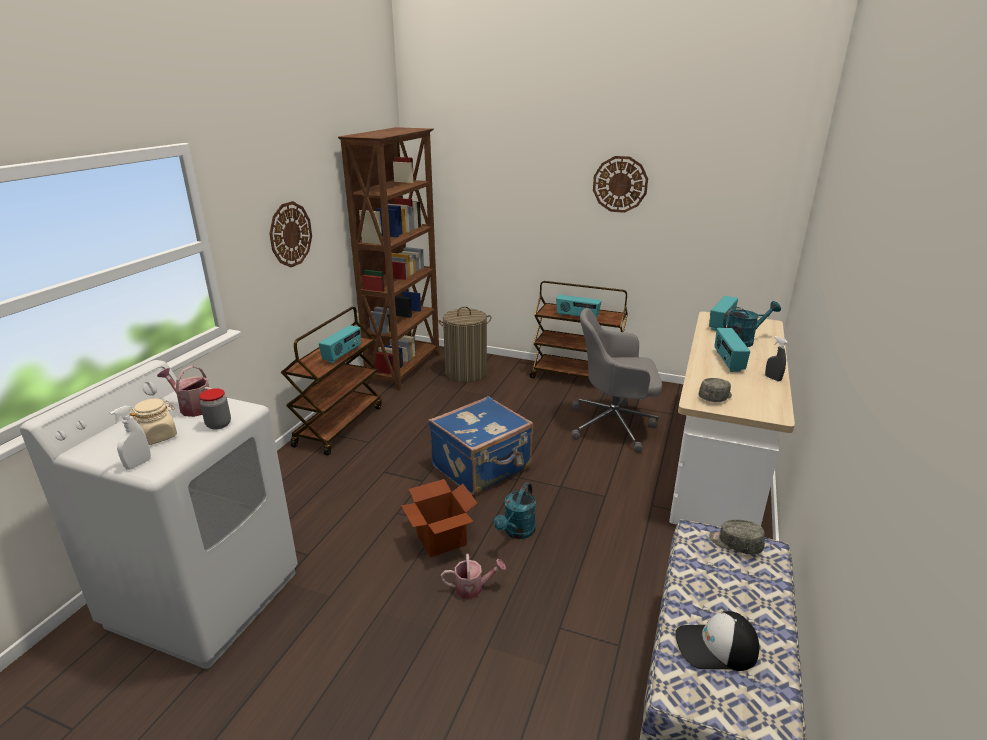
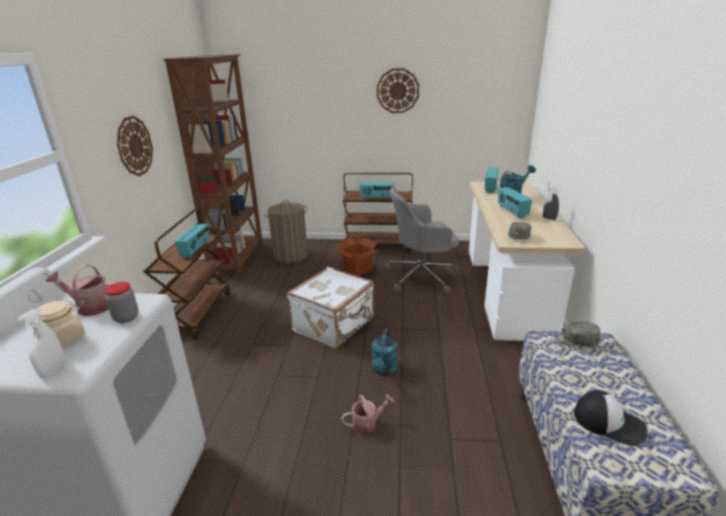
camera: 15 degrees left, 0 degrees up
cardboard box [401,479,478,558] -> cardboard box moved to [335,238,379,276]
blue suitcase [428,396,533,495] -> white suitcase [287,267,374,349]
cap [675,611,759,671] -> cap turned 135 degrees counterclockwise [574,390,648,446]

